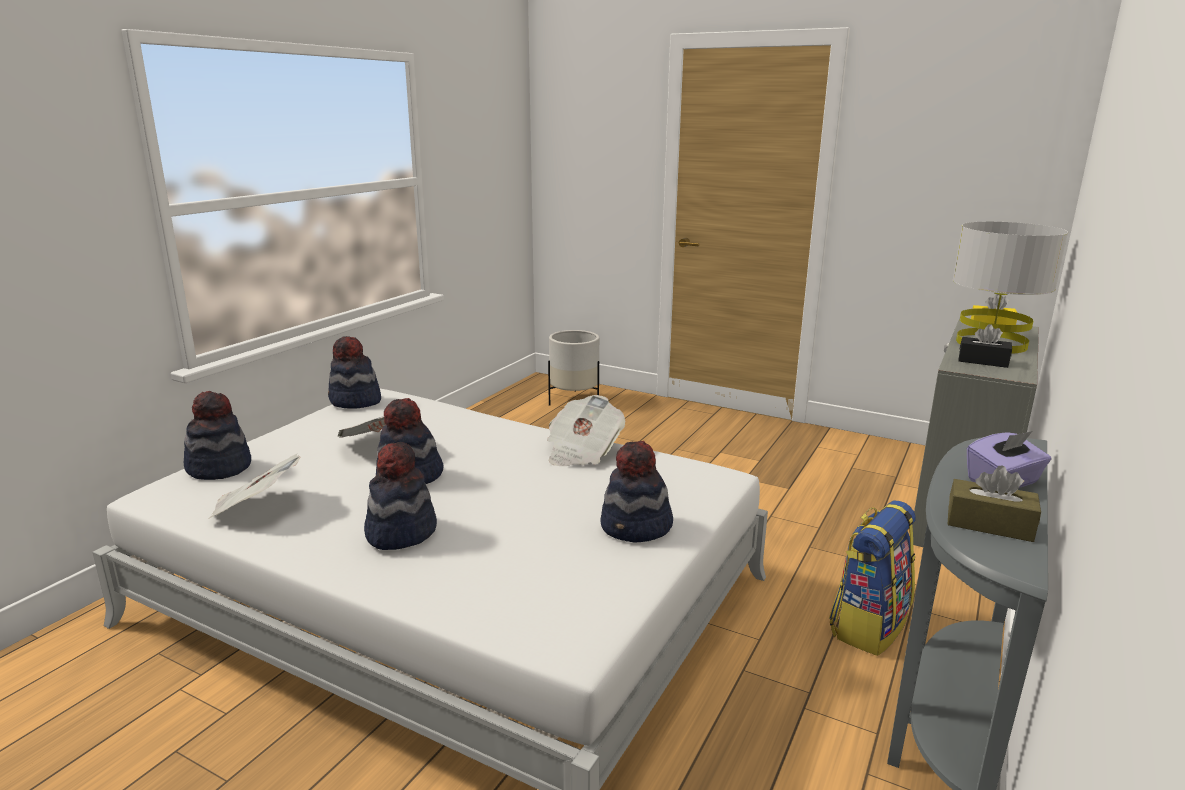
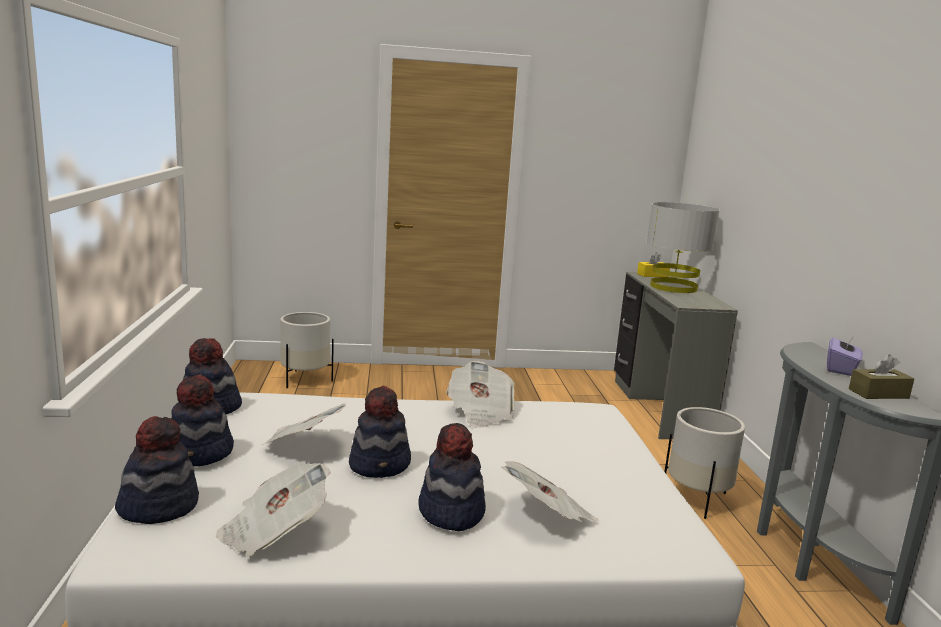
camera: 35 degrees left, 5 degrees down
hat [600,441,673,543] -> hat moved to [171,374,234,466]
backpack [829,501,916,656] -> white planter [665,407,745,519]
black tissue box [958,324,1012,368] -> none
none -> newspaper [502,461,599,522]

